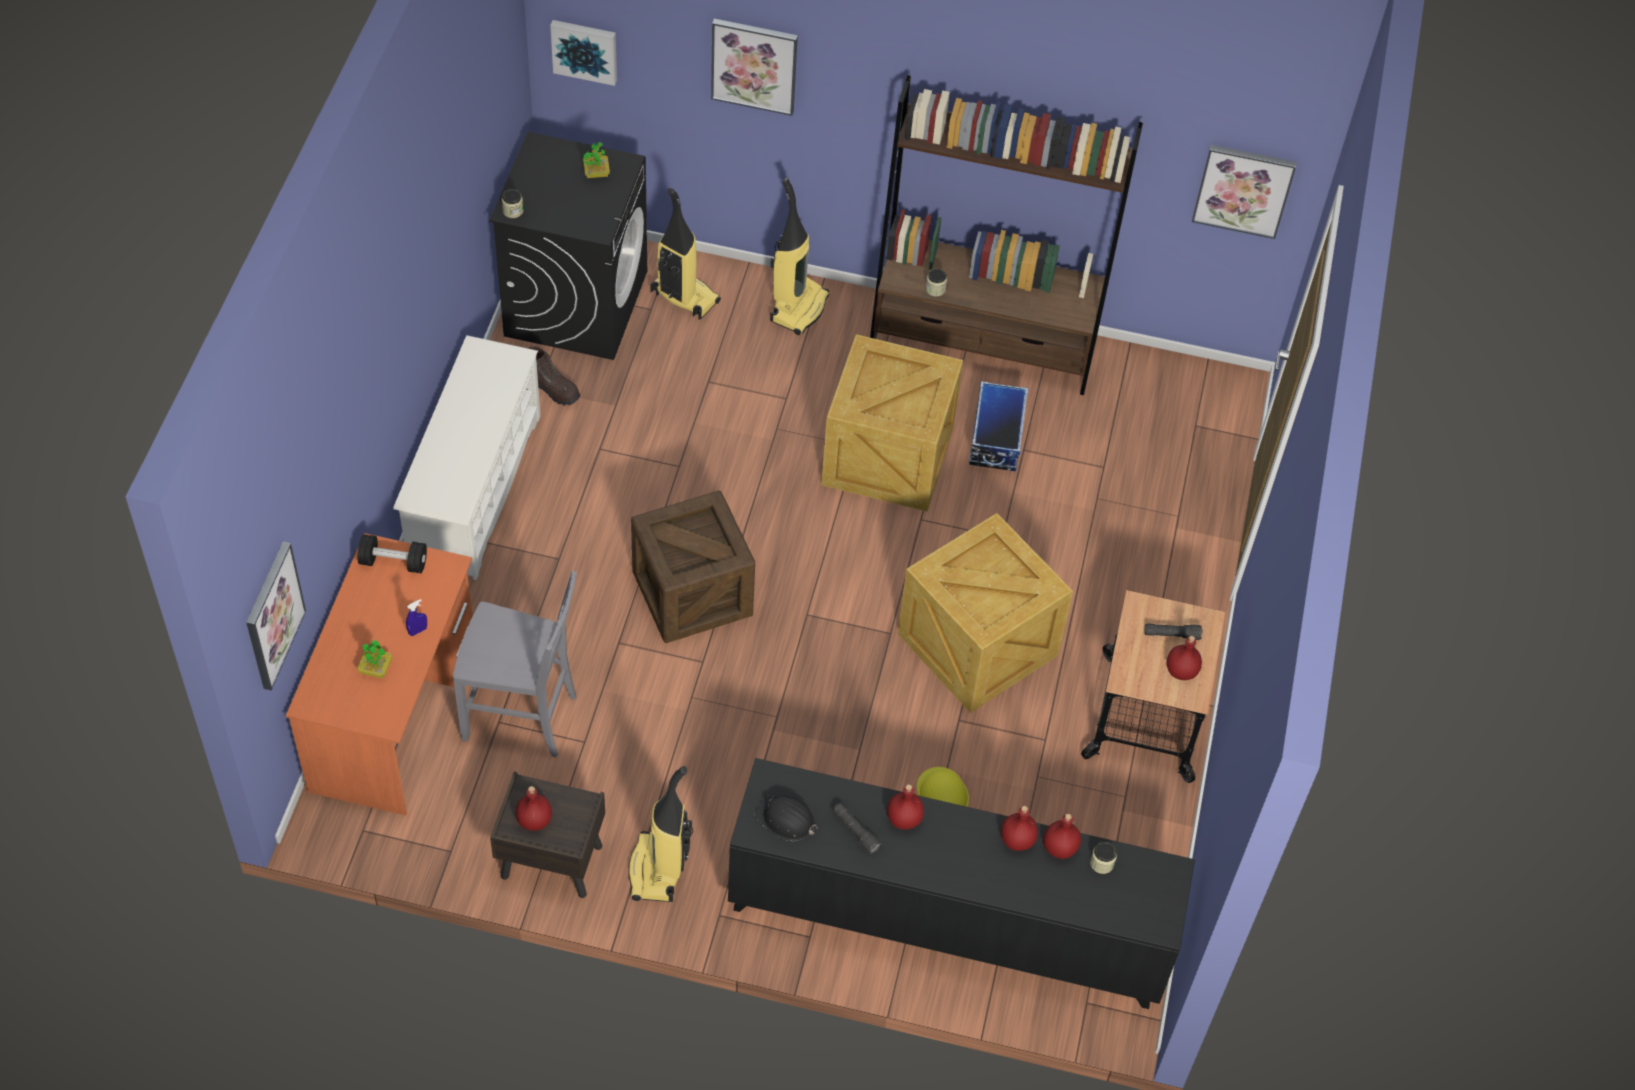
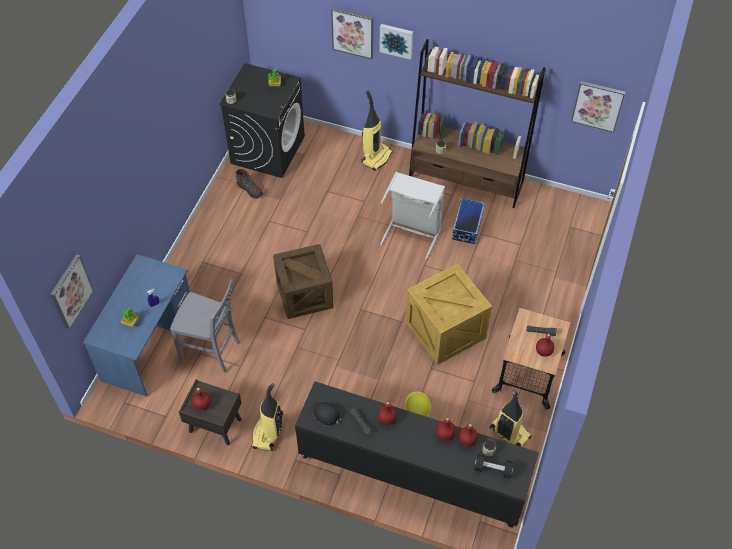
camera: 10 degrees right, 0 degrees up
orange desk [286,533,473,815] -> blue desk [83,254,190,397]
black dumbbell [357,534,427,573] -> black dumbbell moved to [475,453,514,479]
white shoe rack [393,335,541,580] -> none
picture [550,20,617,86] -> picture moved to [379,24,413,60]
vacuum cleaner [650,188,721,320] -> vacuum cleaner moved to [489,390,532,447]
crate [821,334,963,512] -> grey laundry basket [380,172,445,260]

